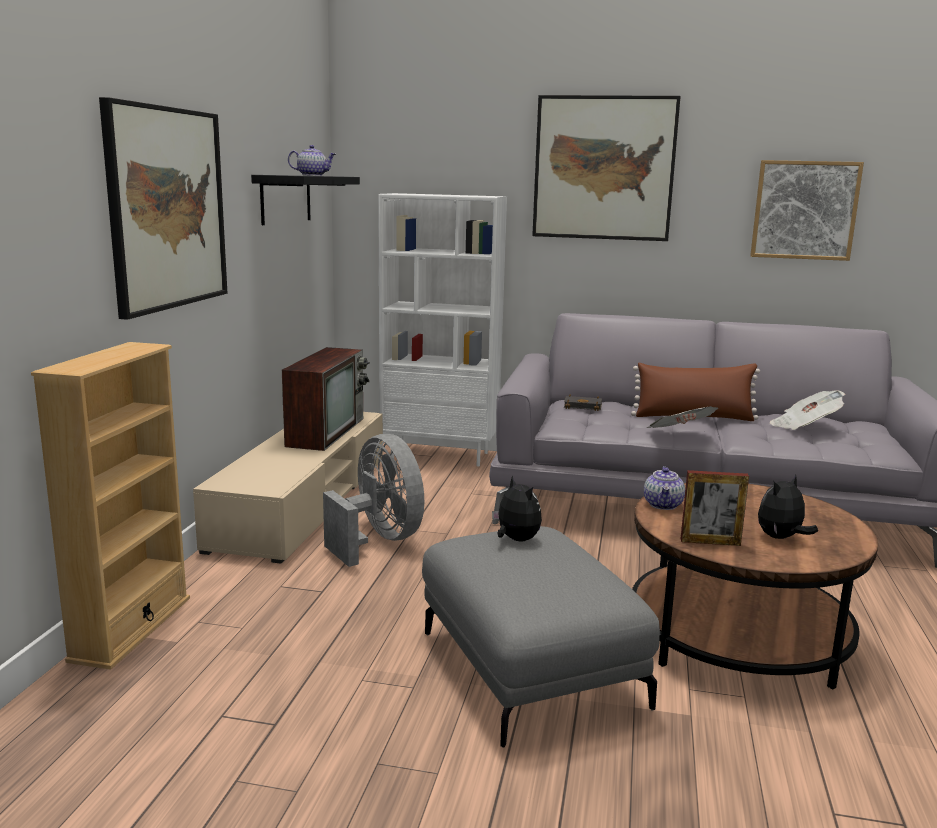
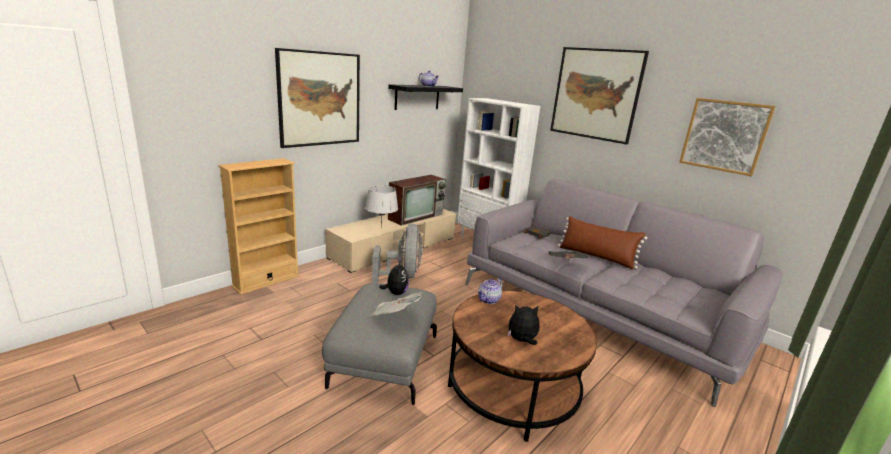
camera: 30 degrees right, 5 degrees up
picture frame [681,470,749,546] -> none
newspaper [770,390,845,430] -> newspaper moved to [370,292,422,316]
none -> grey table lamp [365,185,398,228]

